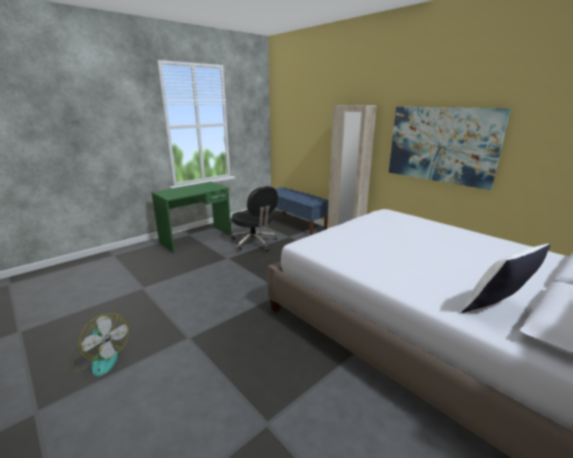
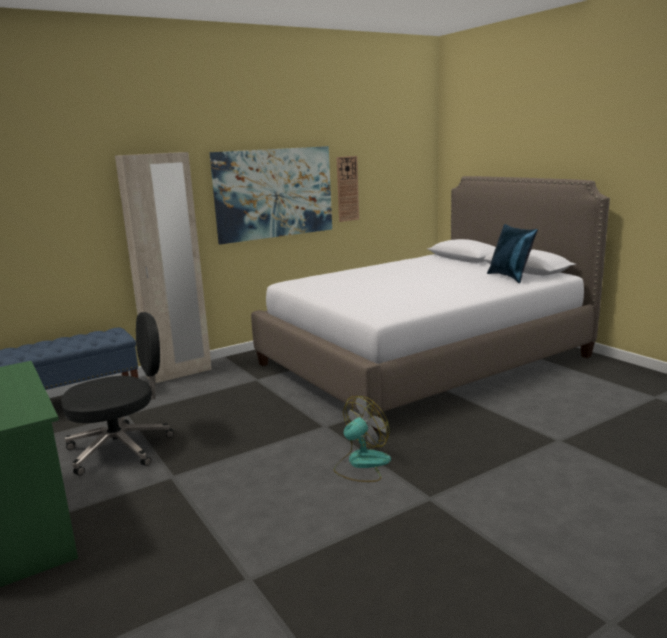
camera: 80 degrees left, 5 degrees down
fan [70,313,129,377] -> fan moved to [334,396,391,482]
white pillow [461,244,550,313] -> blue pillow [487,224,538,283]
none -> wall clock [336,156,359,222]

